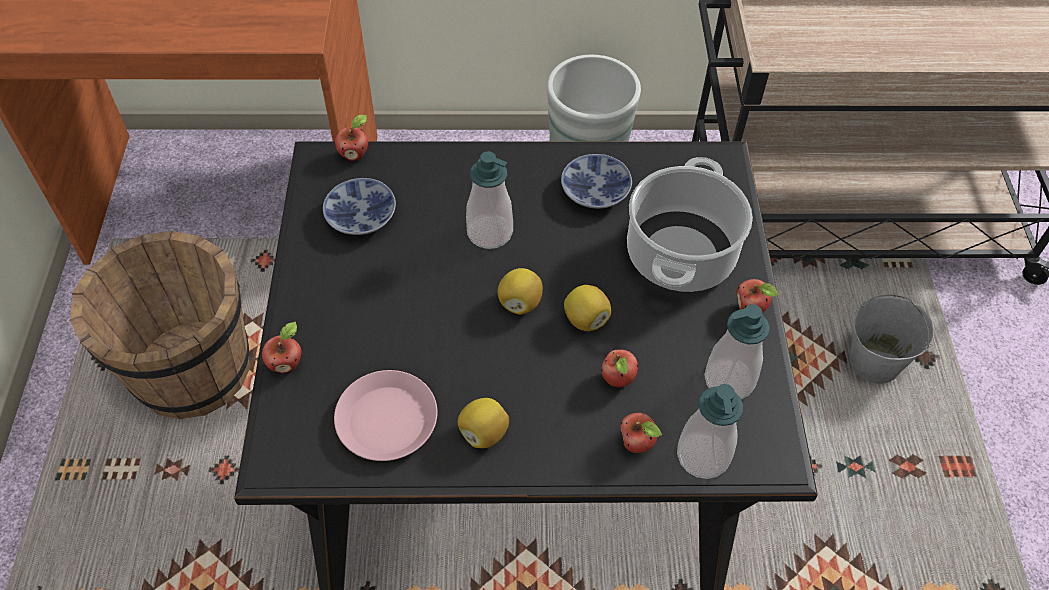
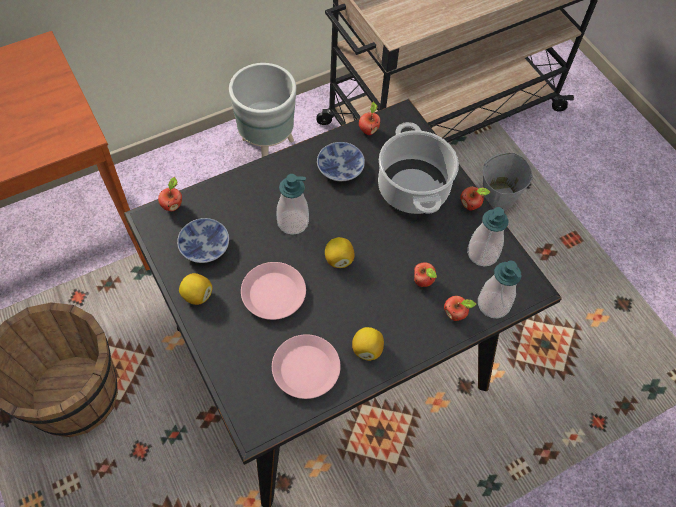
camera: 30 degrees left, 5 degrees up
apple [262,322,301,373] -> apple moved to [359,101,381,135]
lemon [564,285,611,331] -> lemon moved to [179,273,212,305]
none -> pink plate [241,262,306,320]

